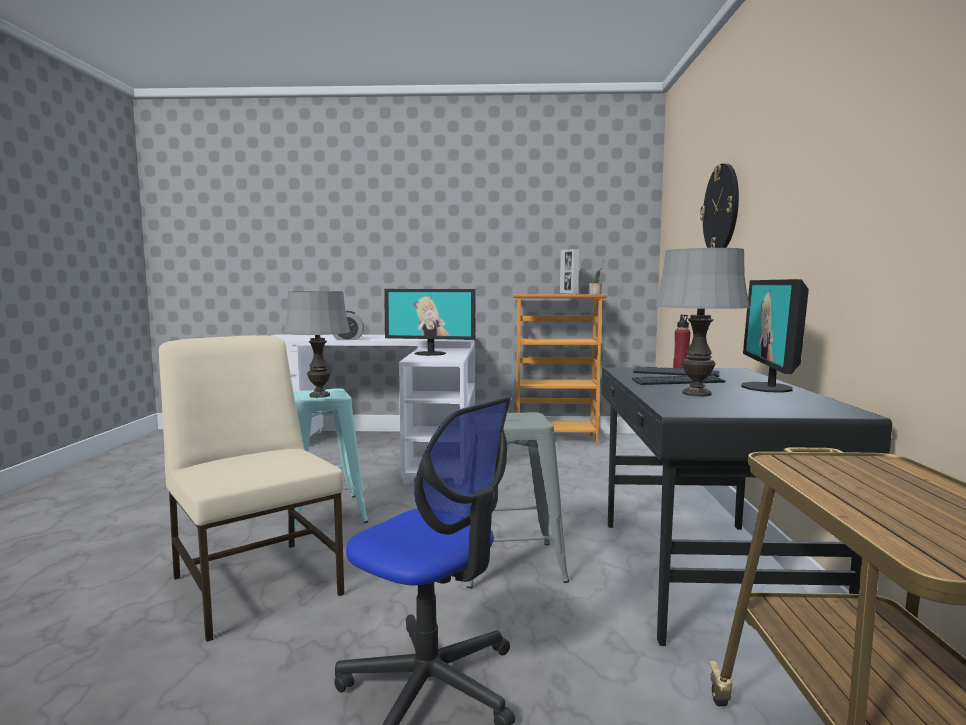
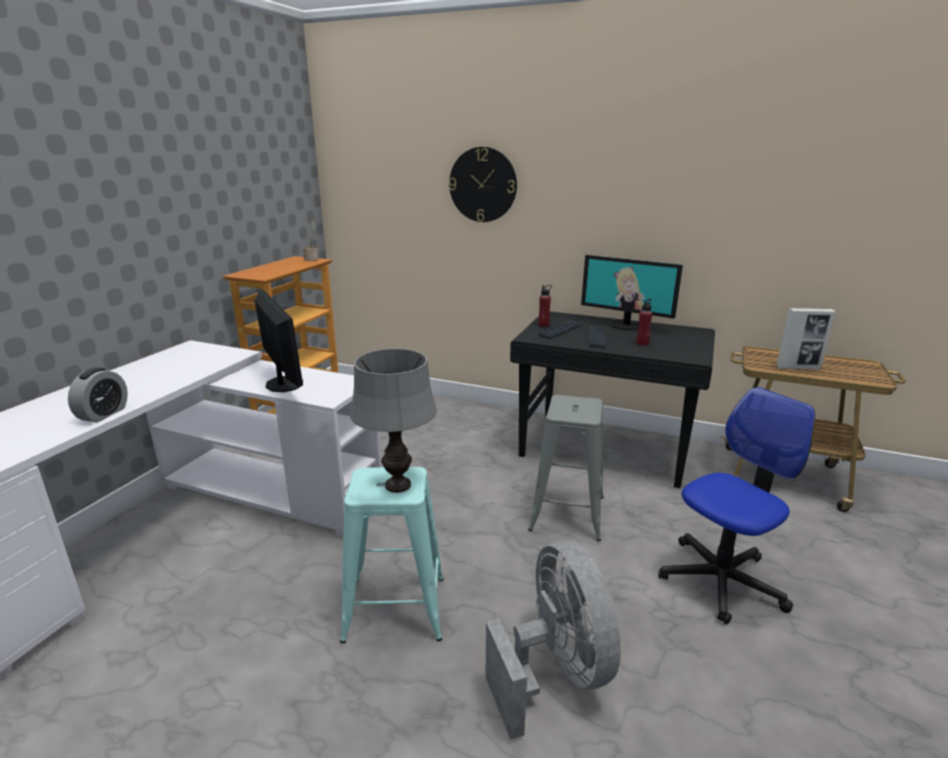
camera: 70 degrees left, 15 degrees up
beige chair [159,335,345,642] -> grey fan [485,540,621,740]
monitor [384,289,475,356] -> monitor turned 60 degrees counterclockwise [254,290,303,392]
picture frame [560,248,580,295] -> picture frame moved to [776,308,835,370]
grey table lamp [655,248,750,397] -> red bottle [636,299,652,345]

